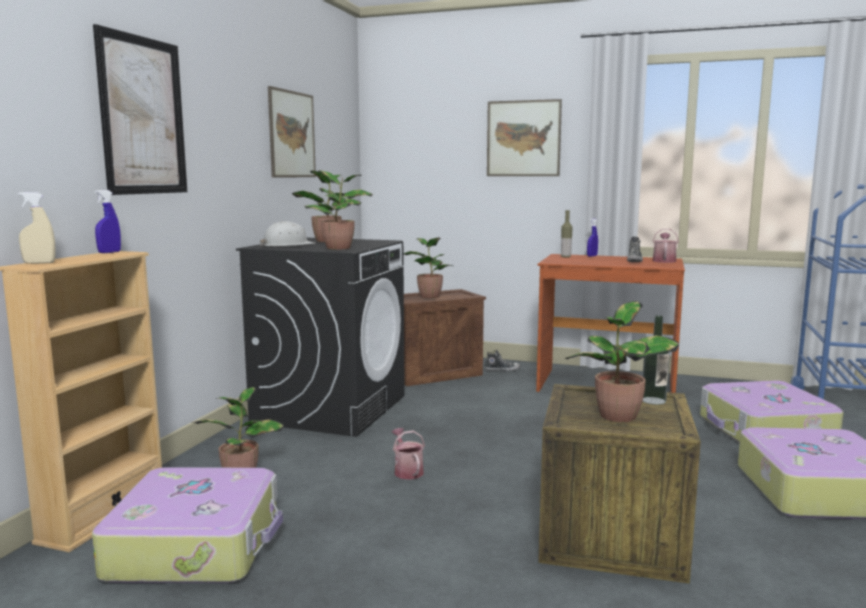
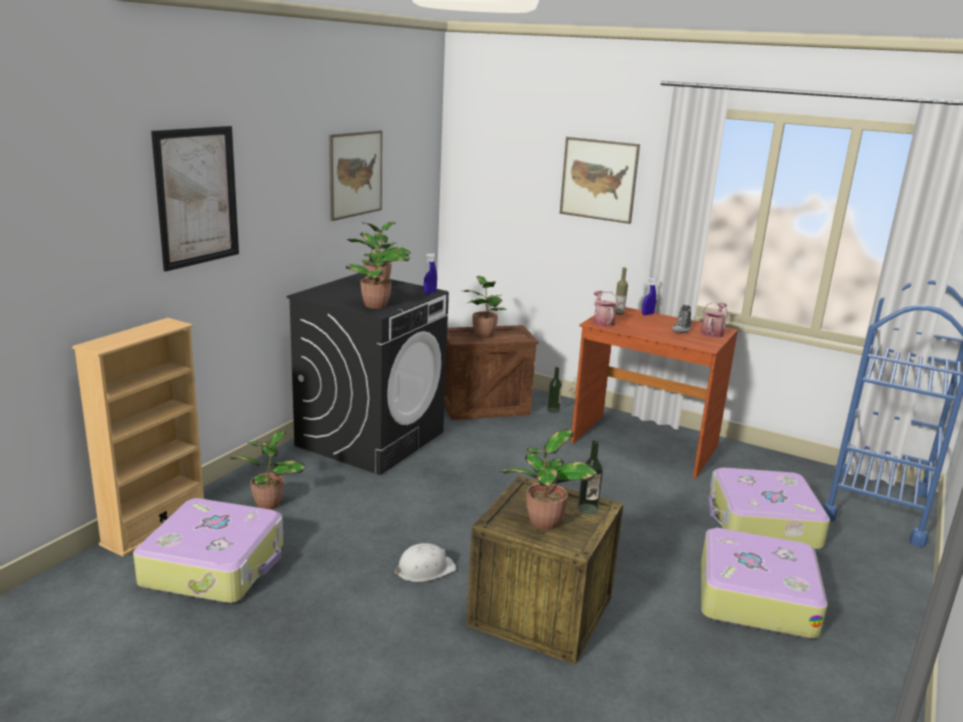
camera: 10 degrees right, 10 degrees up
beige spray bottle [18,192,56,264] -> none
blue spray bottle [95,190,121,253] -> blue spray bottle moved to [424,253,437,295]
white hard hat [260,221,315,247] -> white hard hat moved to [394,543,456,582]
watering can [391,428,425,480] -> watering can moved to [593,291,618,327]
shoe [484,349,520,371] -> bottle [547,367,562,413]

